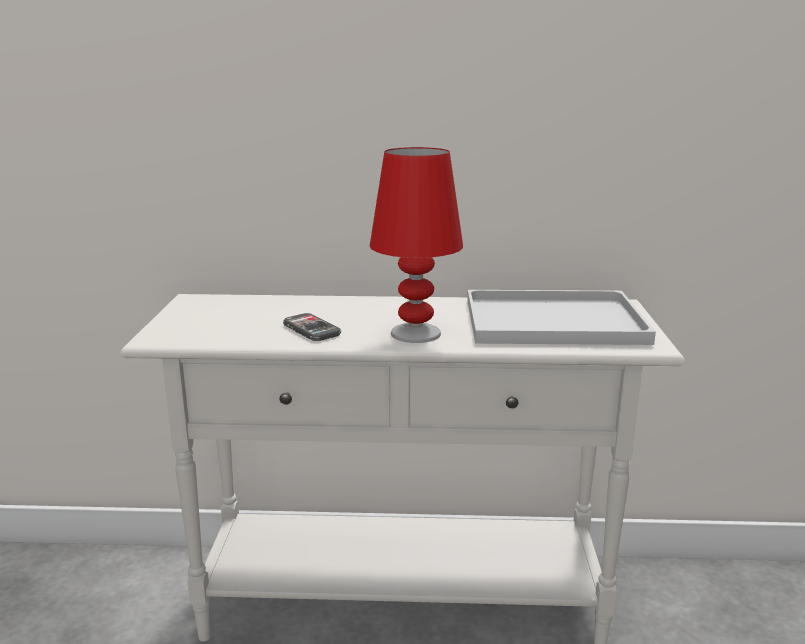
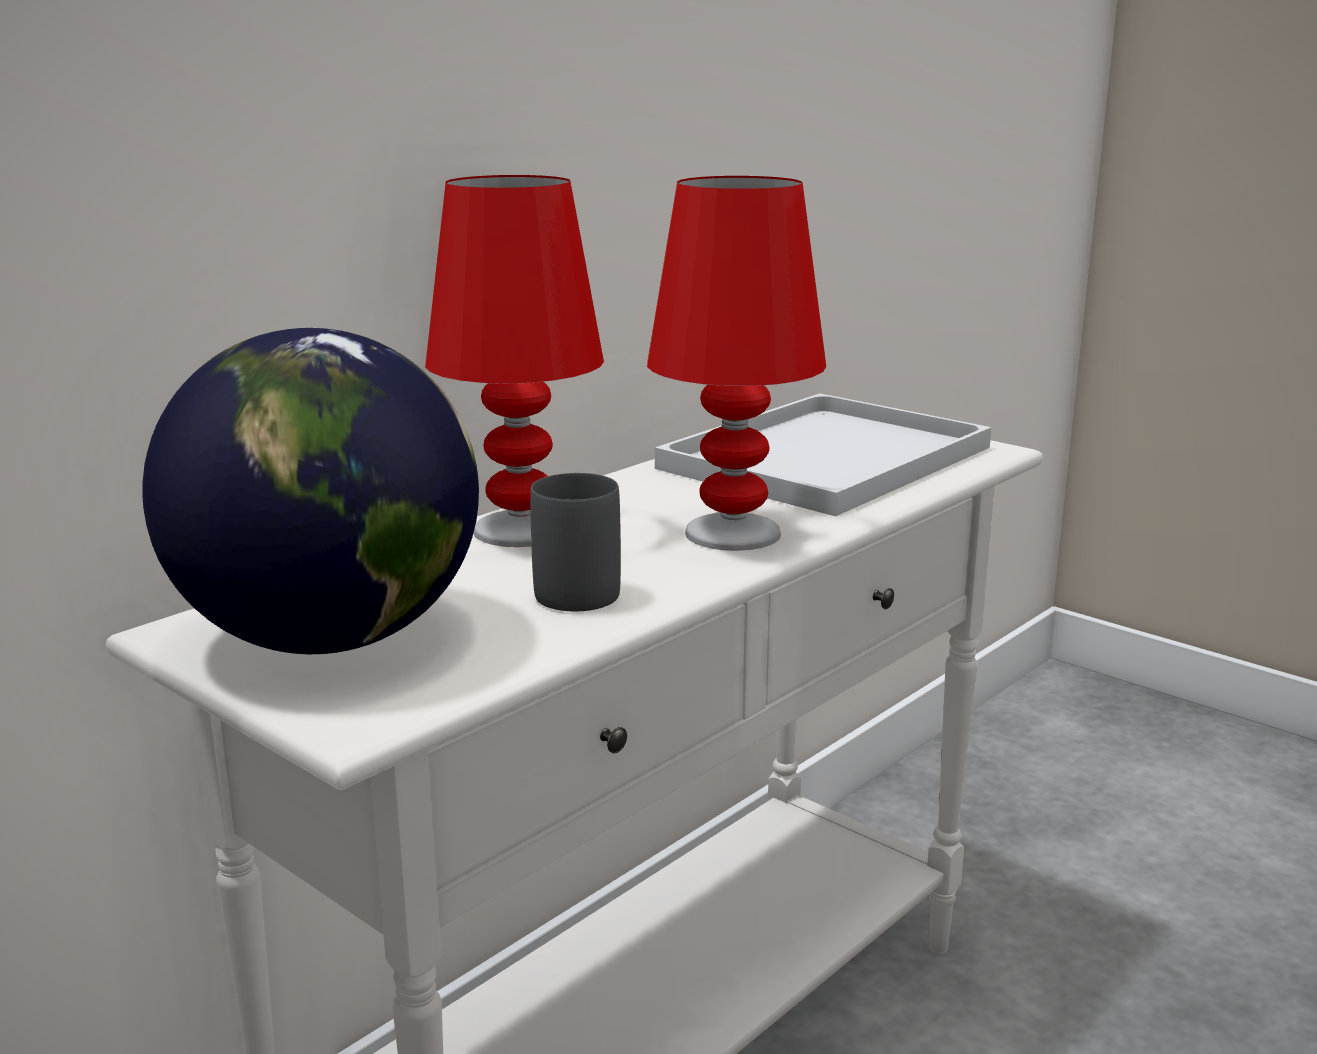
camera: 50 degrees left, 0 degrees up
phone [283,313,341,341] -> grey mug [530,473,621,611]
none -> globe [143,328,479,654]
none -> red table lamp [425,175,604,547]

